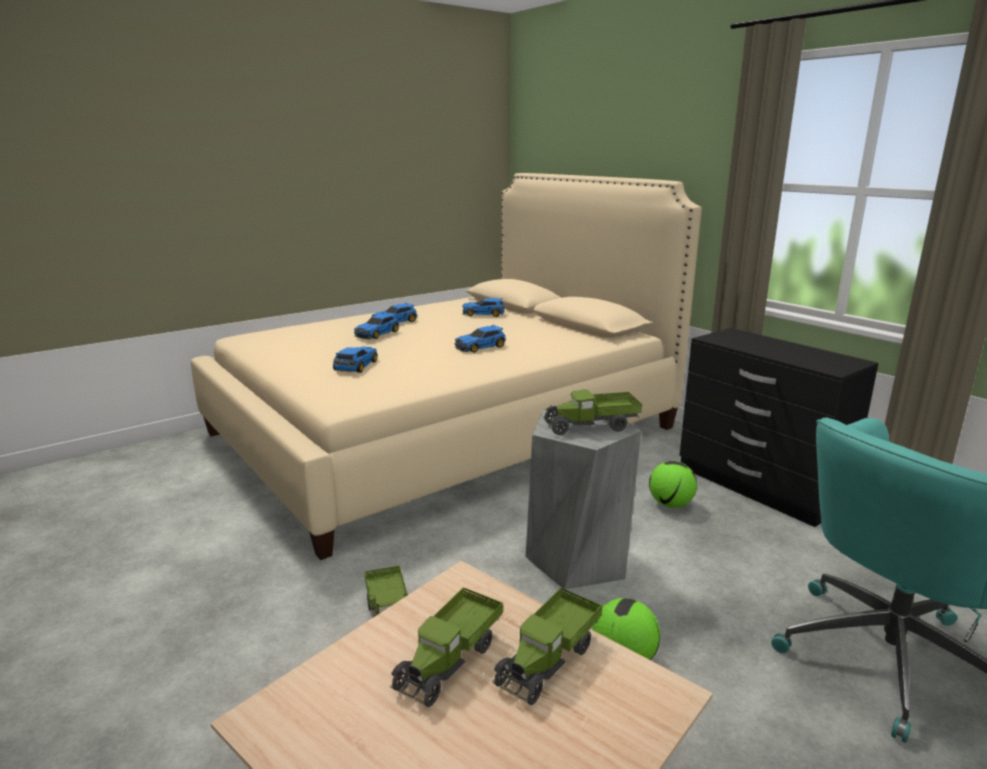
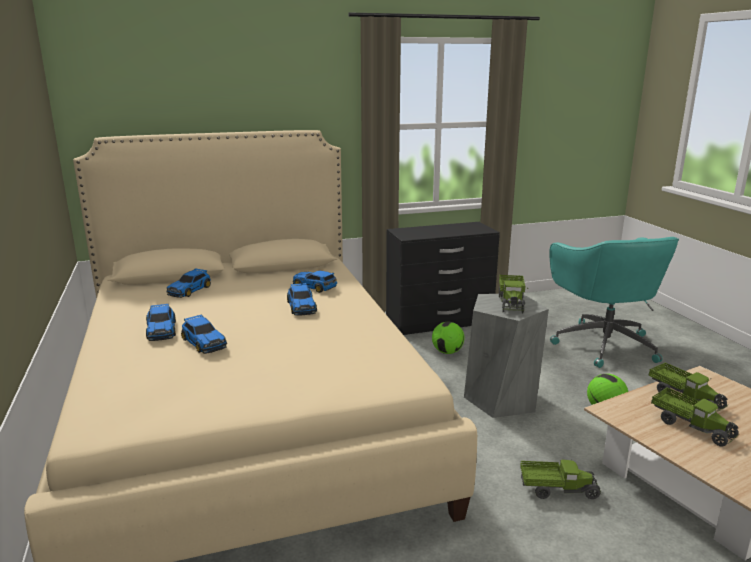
camera: 70 degrees left, 0 degrees up
toy car [333,346,378,373] -> toy car moved to [293,271,337,293]

